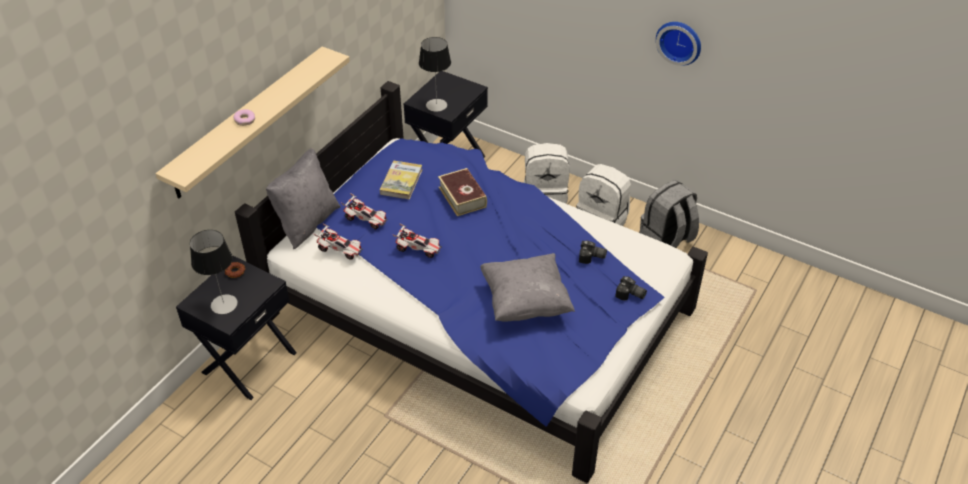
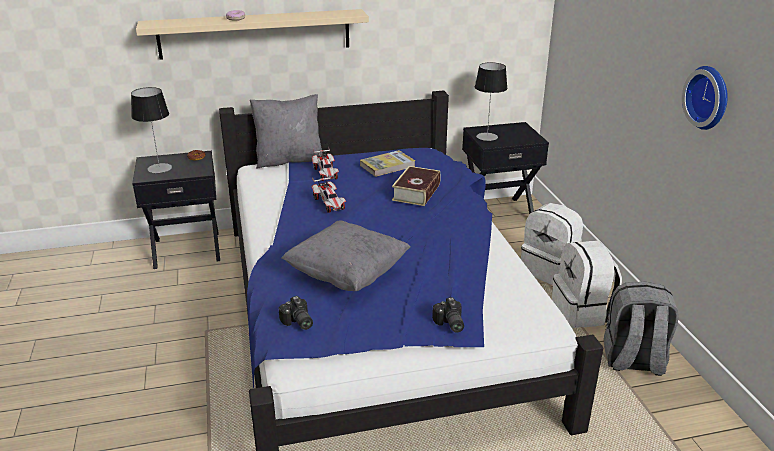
camera: 45 degrees right, 15 degrees down
toy car [314,223,363,260] -> none
camera [579,240,607,264] -> camera moved to [279,296,313,330]

